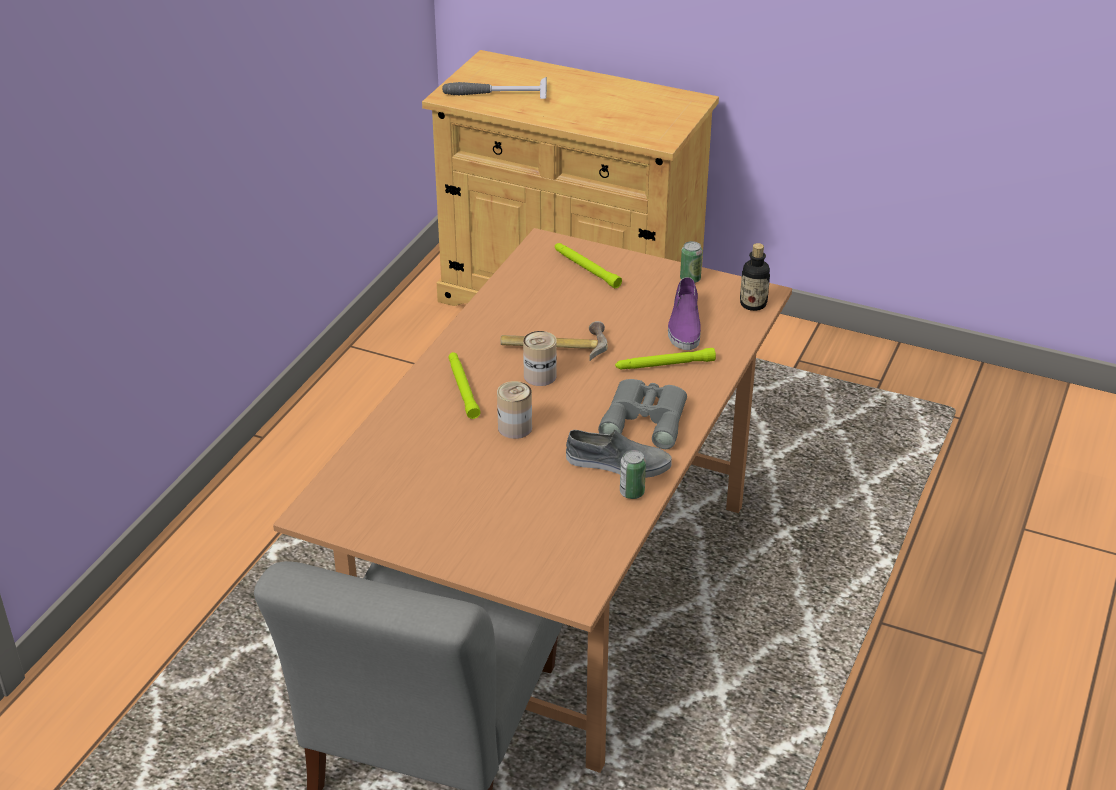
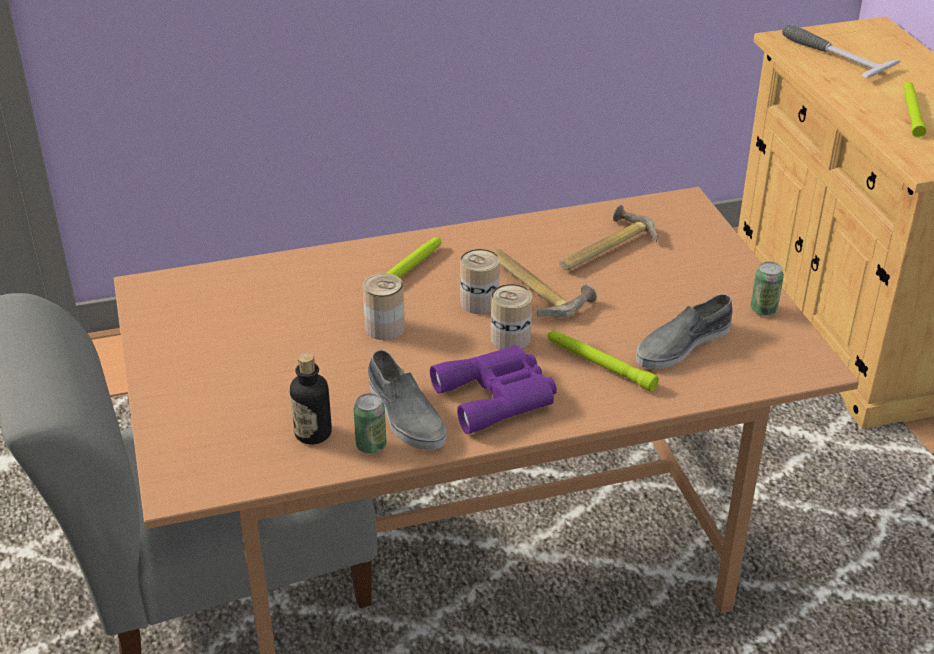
camera: 50 degrees right, 0 degrees up
green flashlight [555,243,622,288] -> green flashlight moved to [904,82,927,138]
grey binoculars [598,379,687,449] -> purple binoculars [430,345,557,434]
purple shoe [668,277,701,350] -> grey shoe [636,294,733,369]
bottle [740,243,770,311] -> bottle moved to [290,353,332,444]
none -> can [491,284,532,350]
none -> hammer [559,204,658,270]

